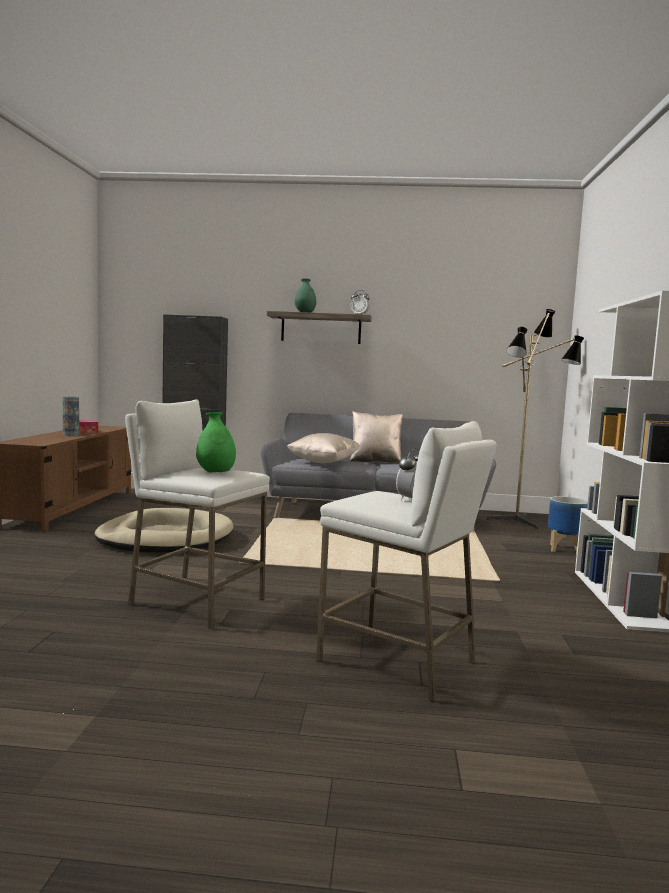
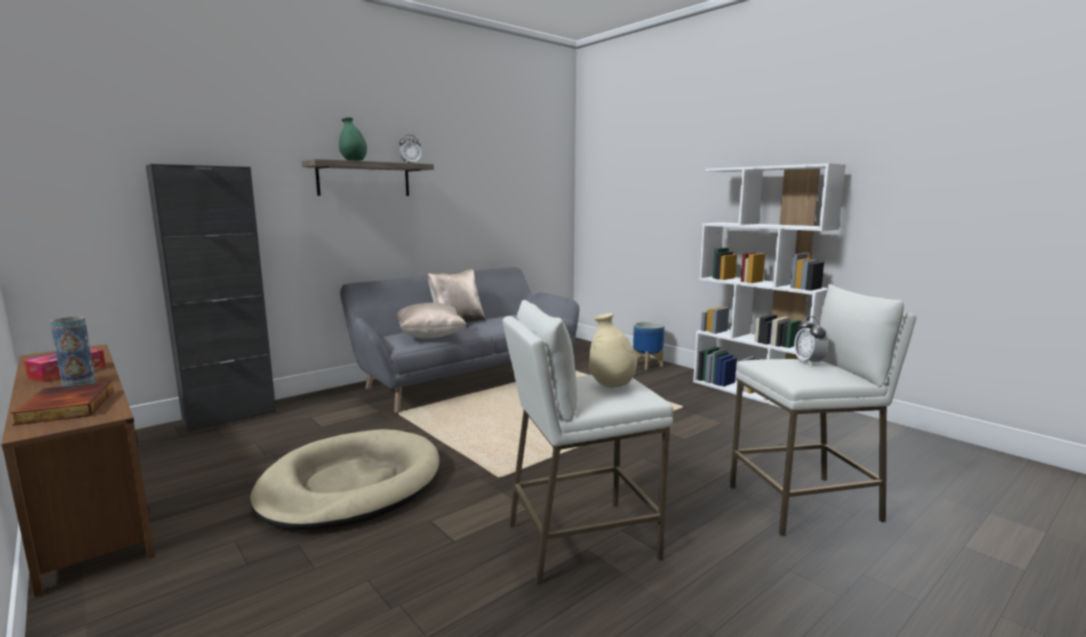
camera: 45 degrees left, 5 degrees up
green vase [196,412,236,473] -> beige vase [589,313,637,388]
floor lamp [487,309,584,529] -> none
none -> book [11,382,113,425]

